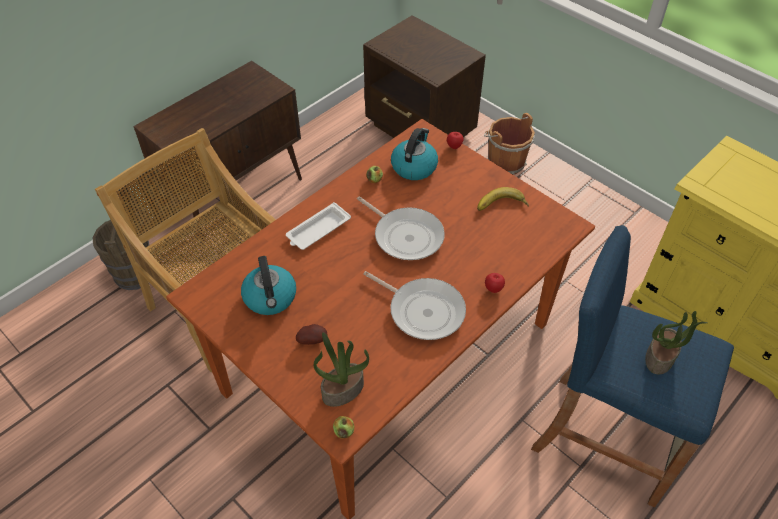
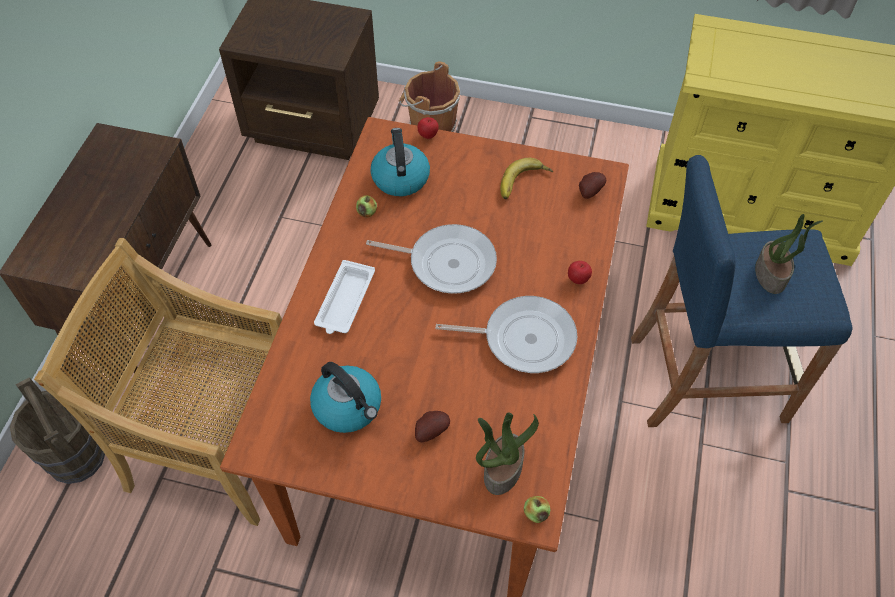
camera: 30 degrees left, 5 degrees up
none -> potato [579,172,606,199]

